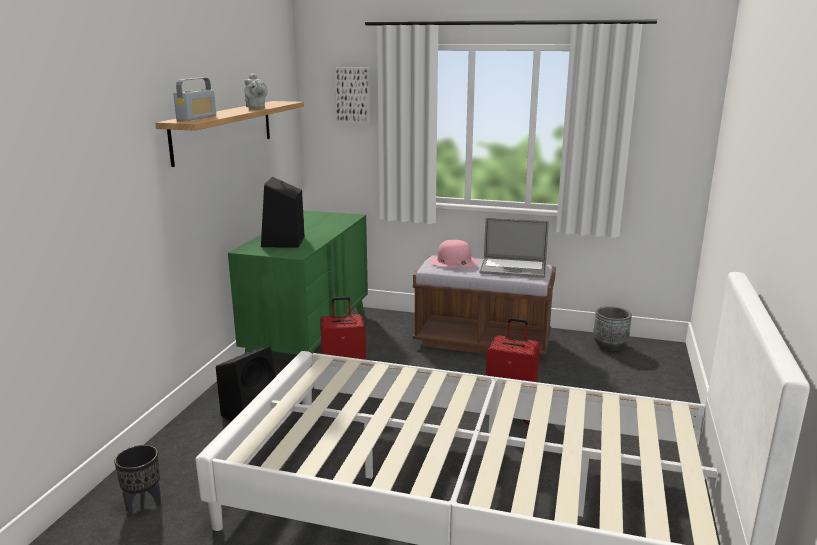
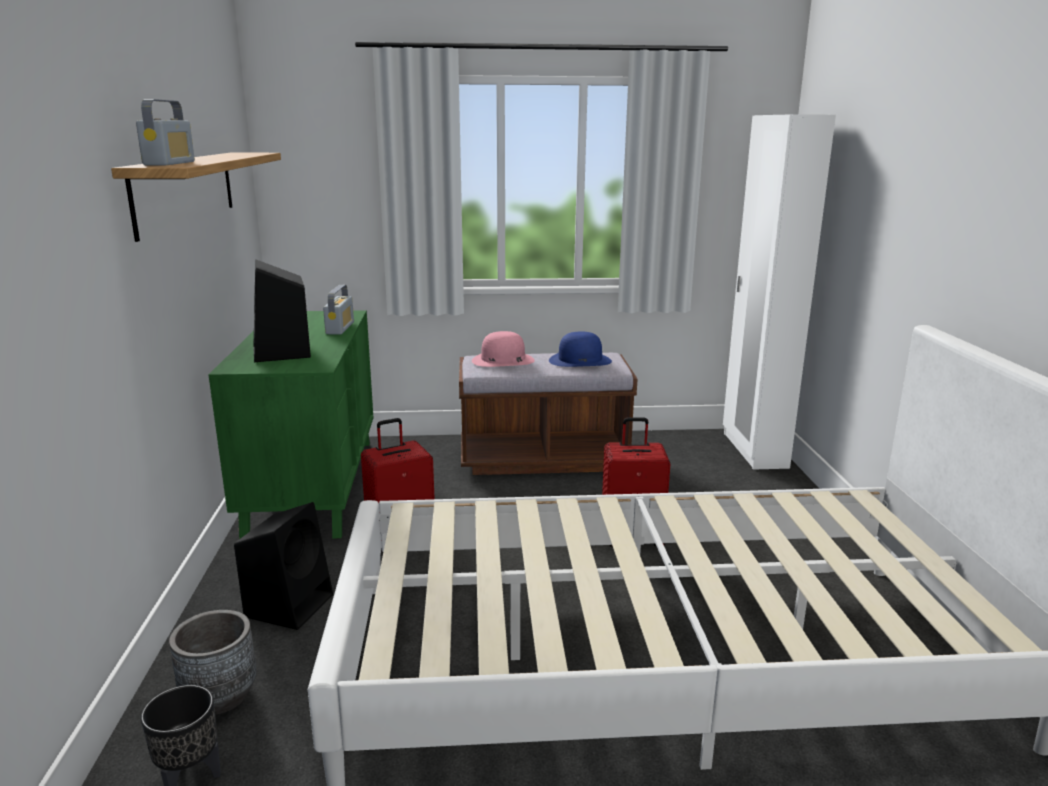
camera: 20 degrees left, 0 degrees up
grey teapot [244,73,268,108] -> none
picture [335,67,371,124] -> none
laptop [480,218,549,278] -> blue hat [549,332,612,367]
grey planter [593,306,632,351] -> grey planter moved to [169,610,257,715]
none -> radio [323,285,354,335]
none -> white wardrobe [723,114,836,470]

